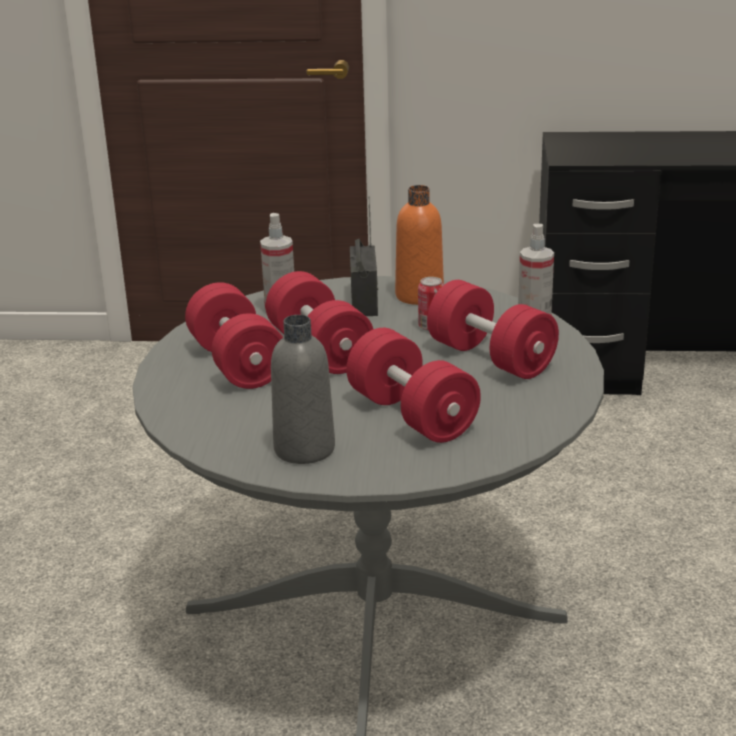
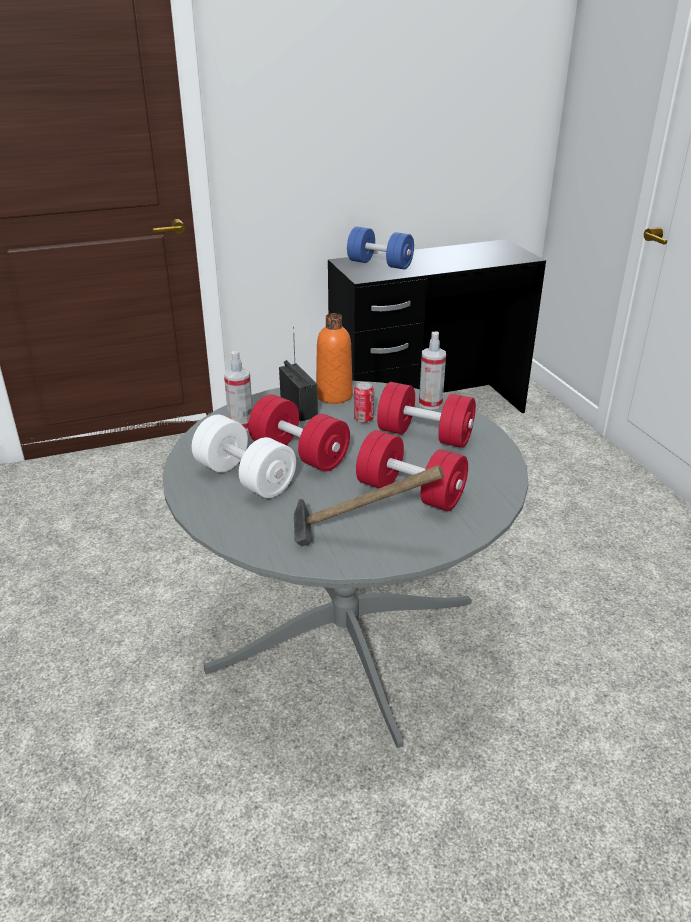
camera: 25 degrees left, 5 degrees up
red dumbbell [185,282,283,389] -> white dumbbell [192,415,296,498]
grey bottle [271,315,335,464] -> hammer [294,465,444,546]
none -> blue dumbbell [347,227,414,270]

